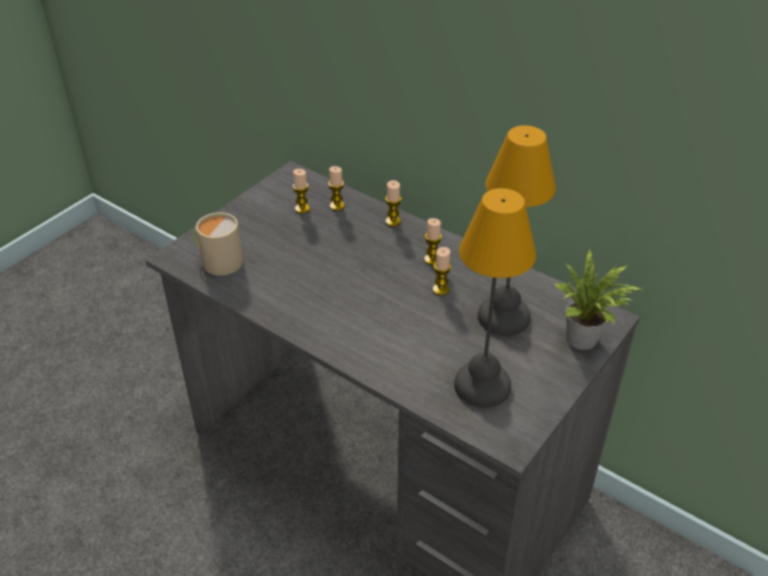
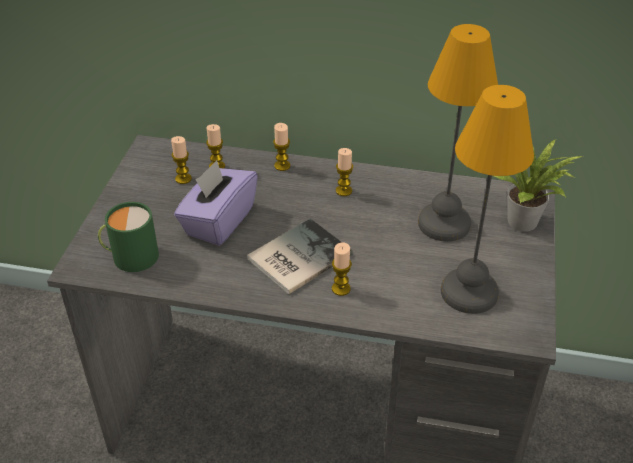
camera: 25 degrees left, 0 degrees up
beige mug [193,212,243,276] -> green mug [98,202,159,272]
candle [433,247,451,295] -> candle moved to [332,242,352,296]
none -> purple tissue box [174,160,258,246]
none -> book [247,219,353,294]

